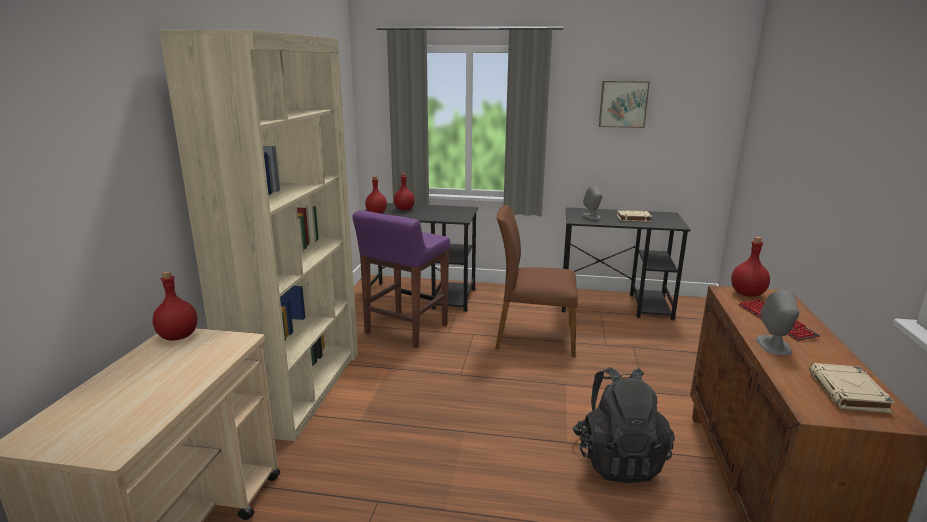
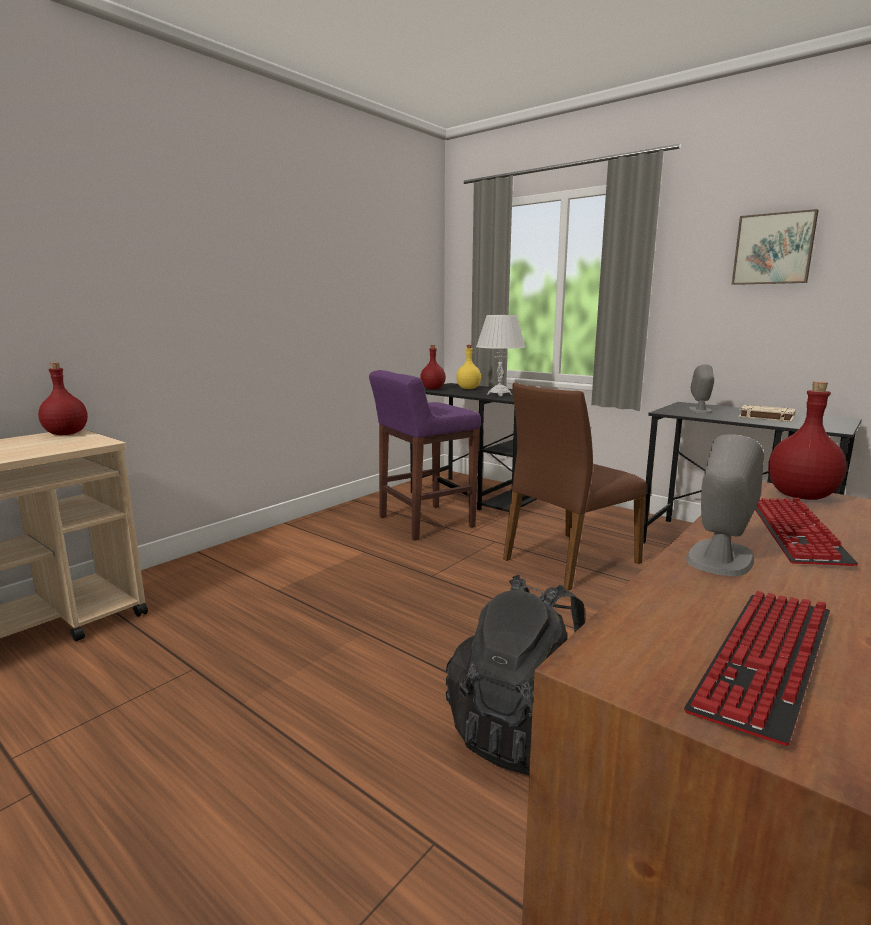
camera: 30 degrees right, 5 degrees down
beige bookcase [159,30,358,441] -> none
red bottle [394,173,415,210] -> yellow bottle [456,345,481,389]
brown chair [495,205,578,357] -> brown chair turned 75 degrees counterclockwise [503,382,647,591]
beige book [809,363,895,413] -> keyboard [684,591,830,746]
none -> white table lamp [476,315,525,396]

